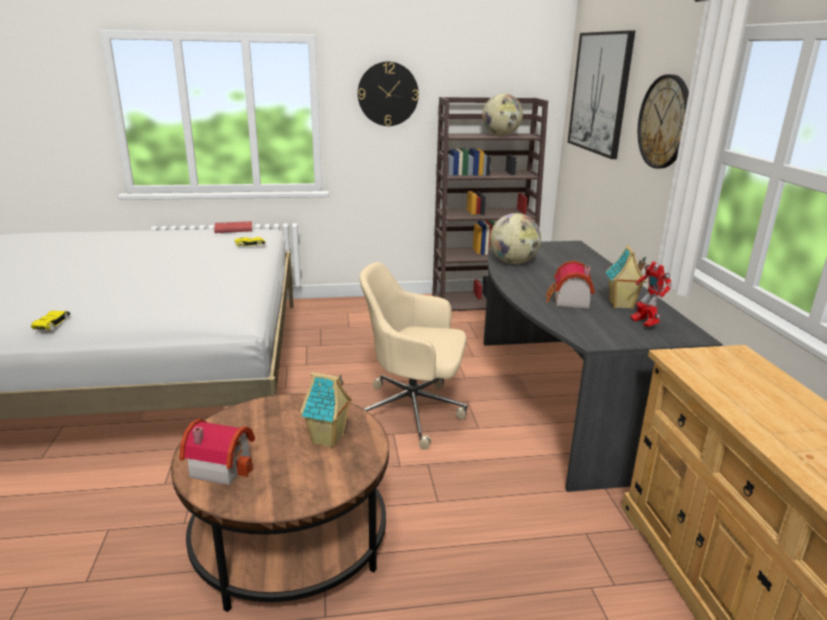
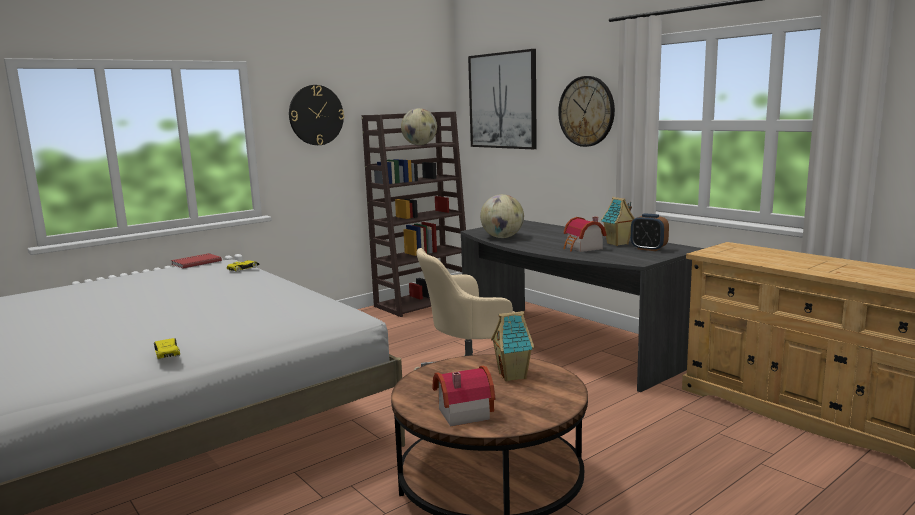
camera: 30 degrees left, 10 degrees down
toy robot [631,261,672,327] -> alarm clock [631,214,669,251]

